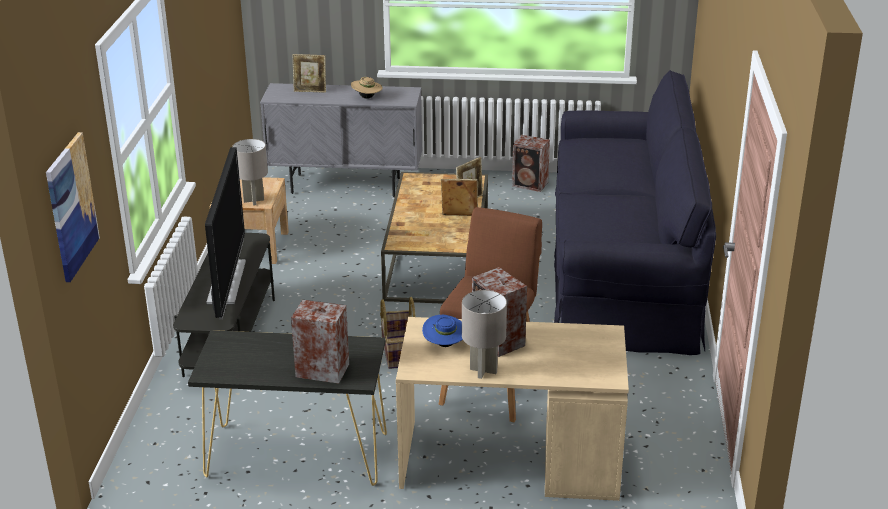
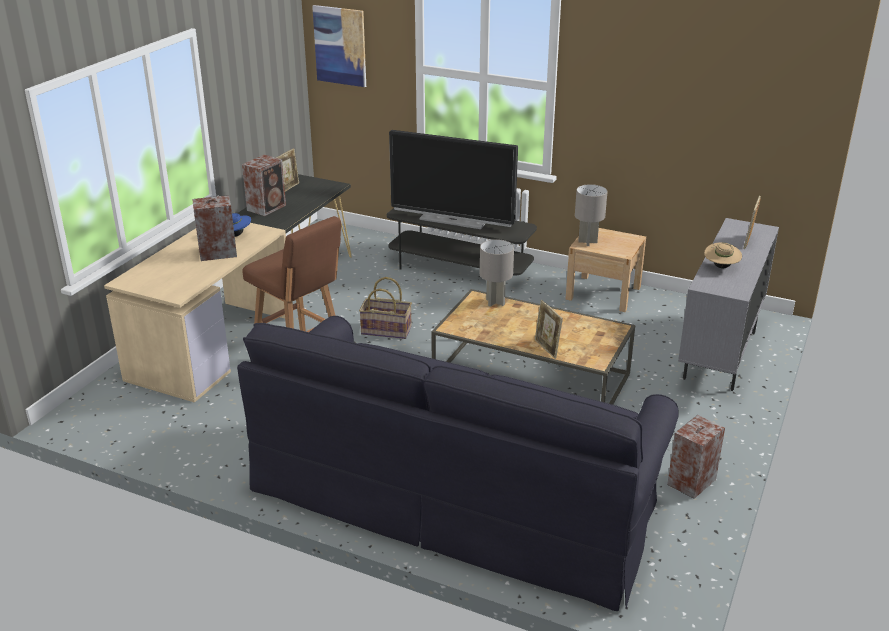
camera: 110 degrees right, 0 degrees up
picture frame [441,179,478,216] -> picture frame moved to [276,148,299,192]
grey table lamp [462,290,507,379] -> grey table lamp moved to [480,239,514,307]

